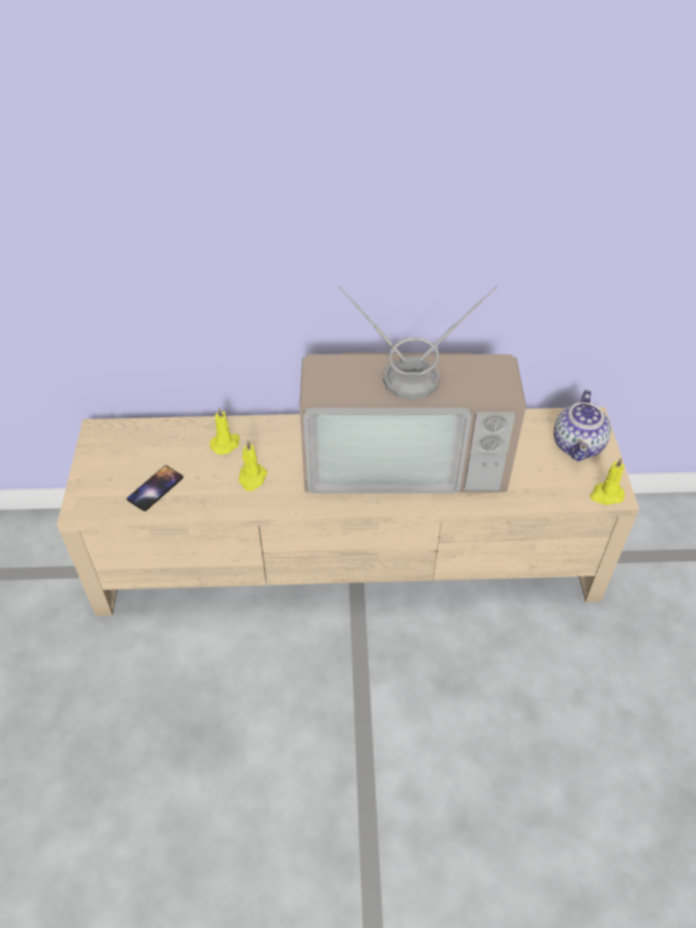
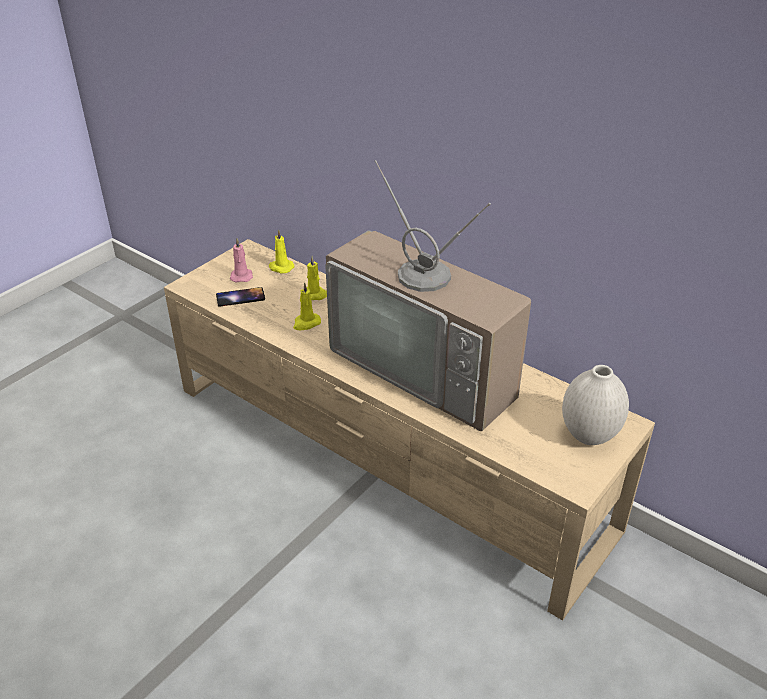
camera: 40 degrees right, 10 degrees down
teapot [554,390,611,461] -> white vase [562,365,629,445]
yellow candle [590,458,625,505] -> yellow candle moved to [269,229,295,273]
none -> pink candle [230,238,253,283]

